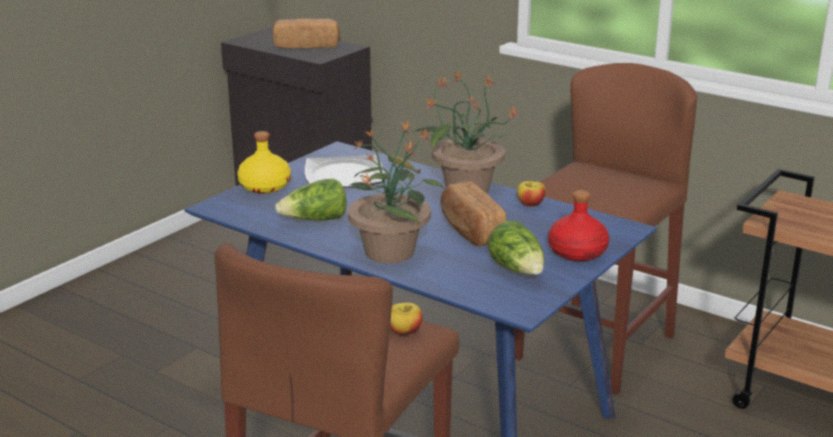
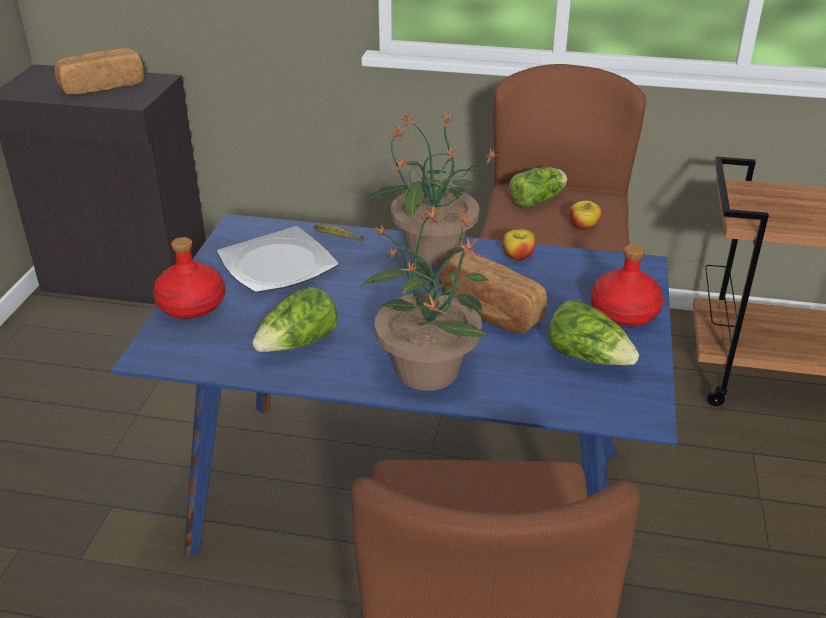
camera: 25 degrees left, 10 degrees up
yellow bottle [237,131,291,194] -> red bottle [153,237,225,319]
apple [390,303,422,335] -> apple moved to [570,201,602,230]
none -> lettuce [509,167,567,207]

